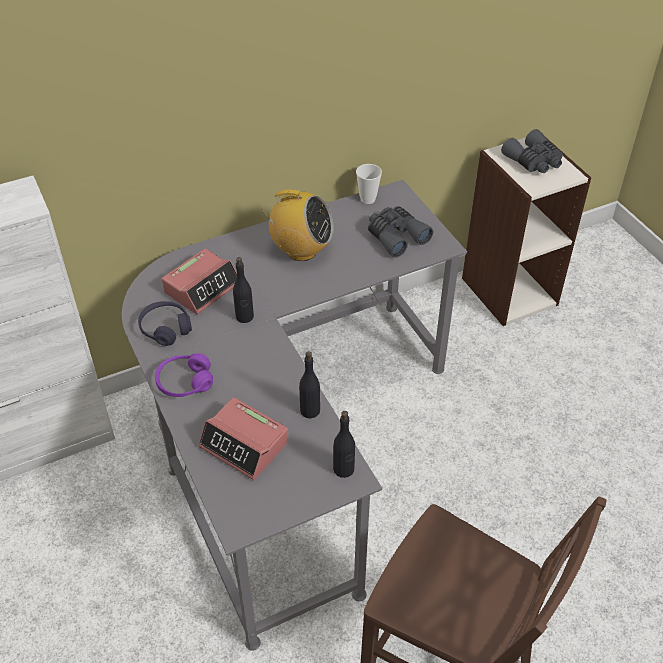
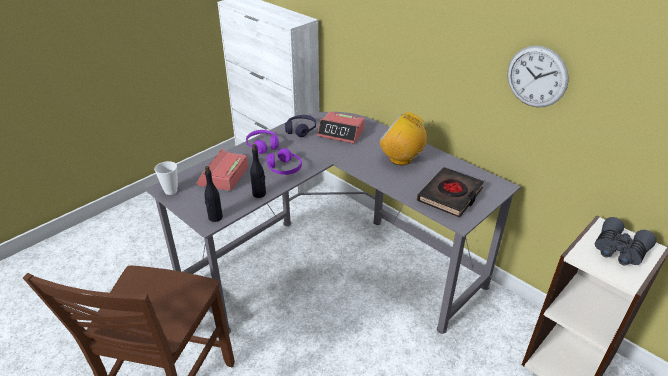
camera: 70 degrees right, 10 degrees down
black bottle [233,257,254,323] -> none
radio [261,190,334,261] -> radio turned 120 degrees clockwise [379,112,433,165]
cup [356,164,382,204] -> cup moved to [154,161,178,195]
grey binoculars [368,206,433,258] -> black book [417,167,484,218]
none -> purple headphones [267,148,302,175]
none -> wall clock [507,45,569,107]

